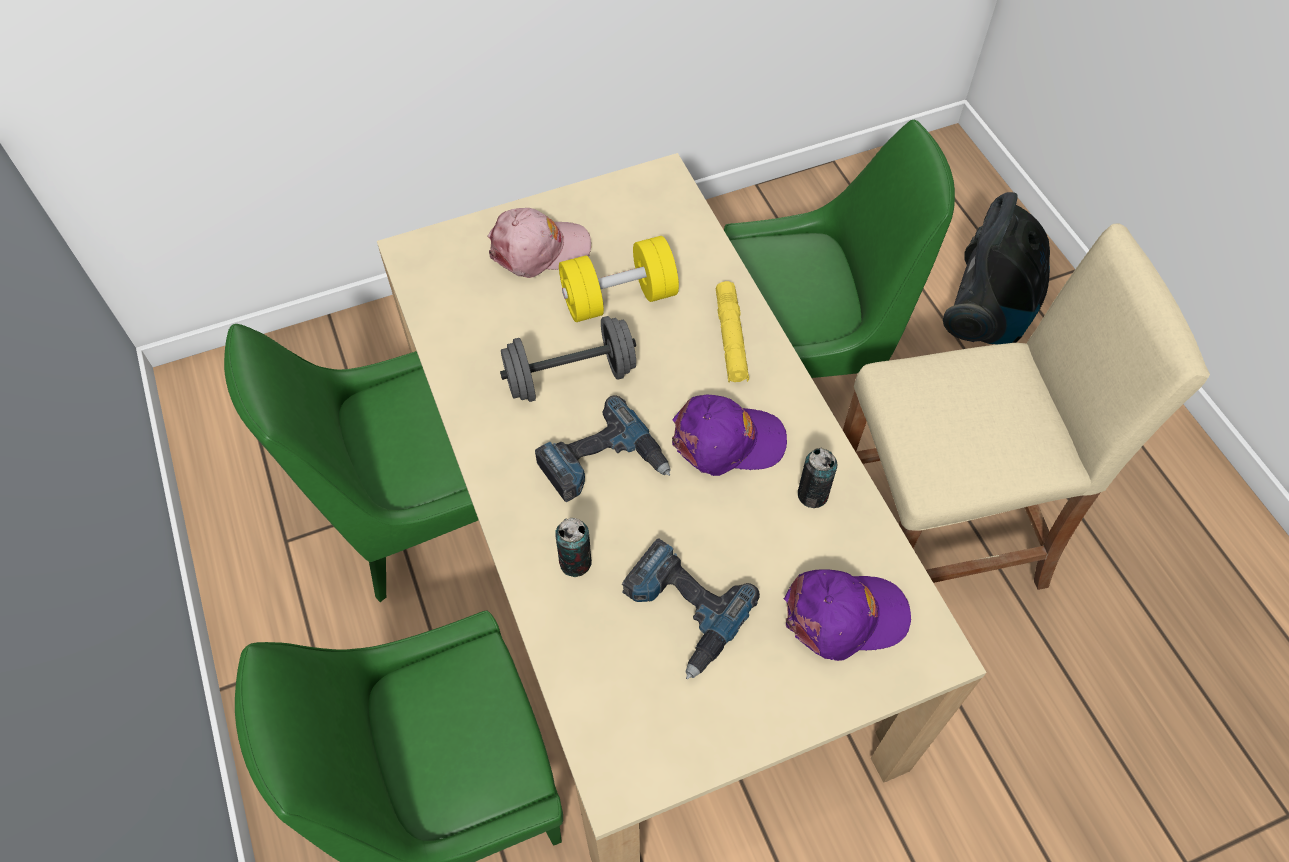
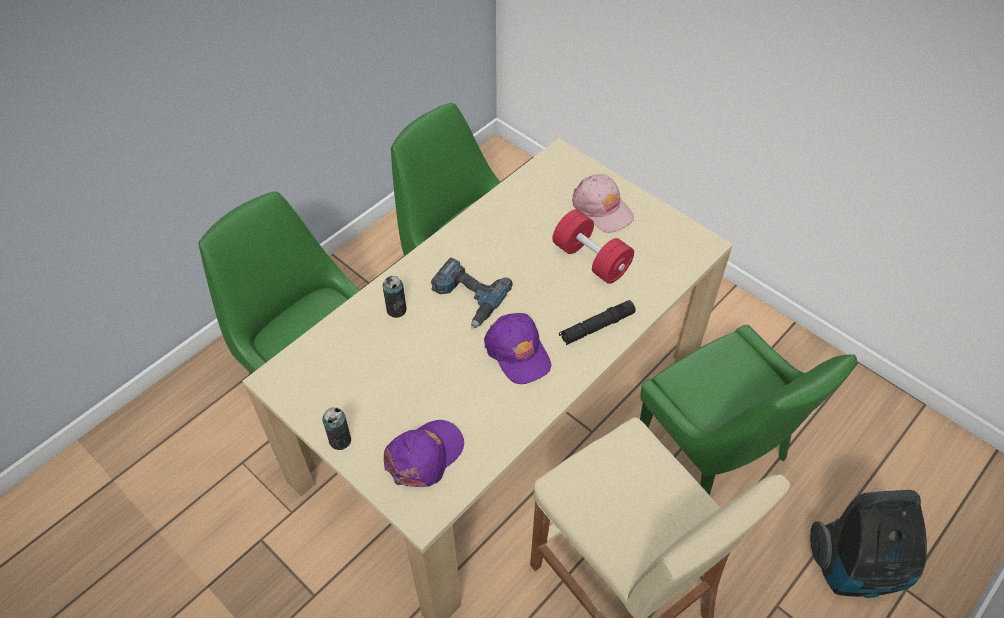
camera: 65 degrees right, 5 degrees down
grey dumbbell [500,316,636,402] -> none
yellow dumbbell [559,236,679,322] -> red dumbbell [552,209,634,284]
power drill [622,538,760,679] -> none
yellow flashlight [716,281,749,383] -> black flashlight [559,300,636,345]
purple cap [784,569,911,661] -> purple cap turned 105 degrees counterclockwise [384,420,464,487]
can [798,448,838,508] -> can moved to [322,407,351,450]

